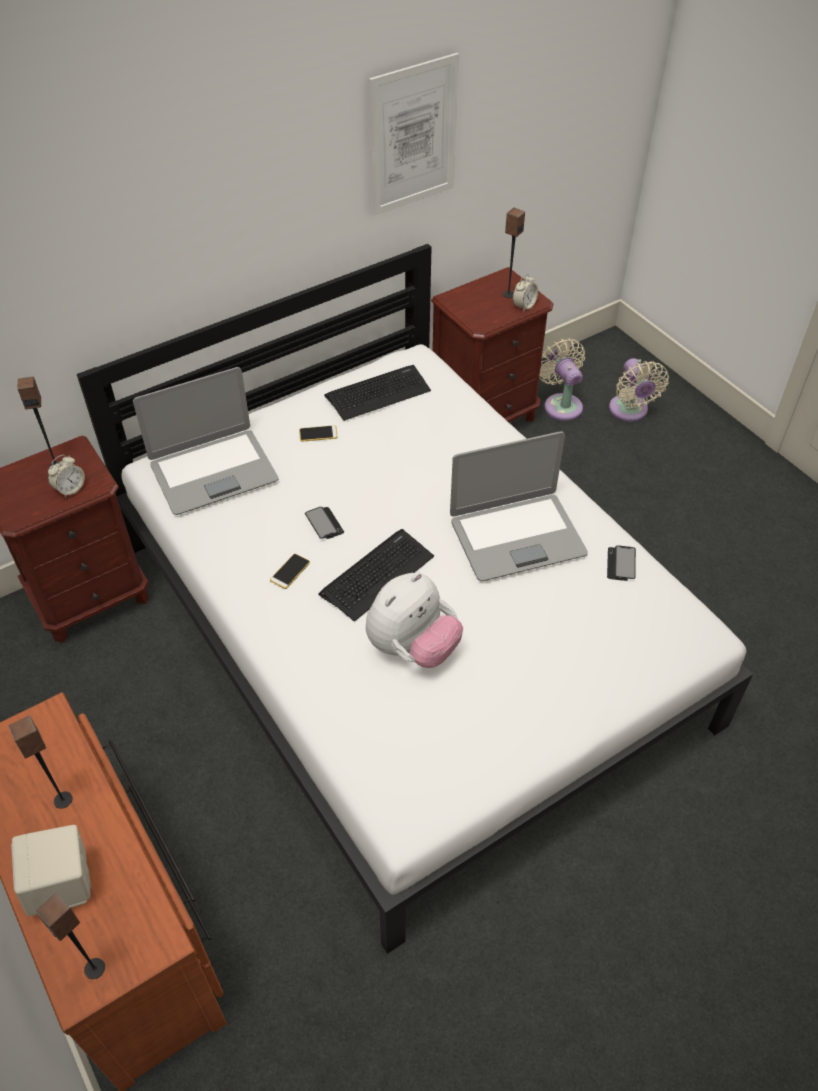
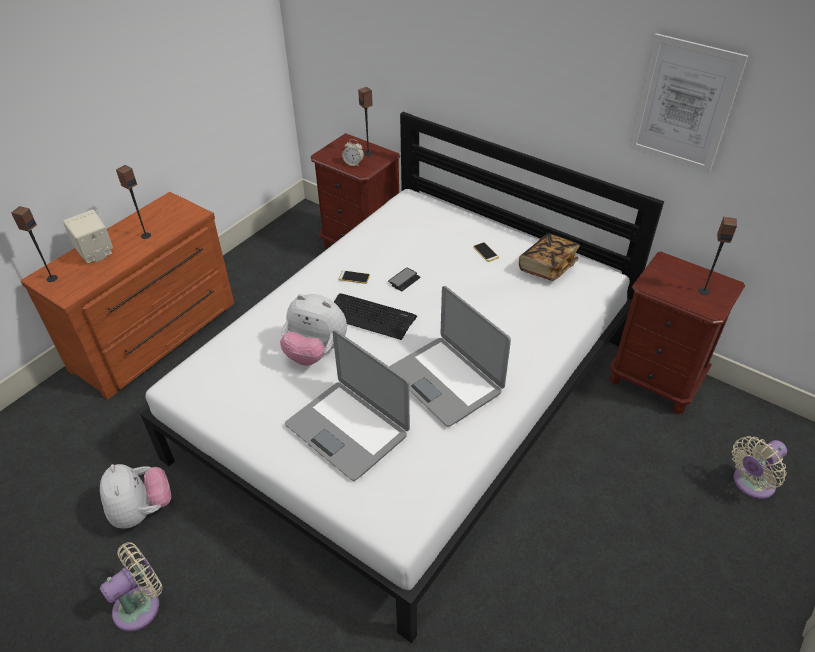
camera: 70 degrees right, 5 degrees down
laptop [133,367,279,515] -> laptop moved to [285,330,410,481]
keyboard [324,365,431,421] -> book [519,234,580,281]
alarm clock [513,274,538,312] -> none
beige fan [539,338,585,421] -> beige fan moved to [100,542,162,632]
phone [607,545,636,581] -> none
none -> plush toy [100,464,171,529]

